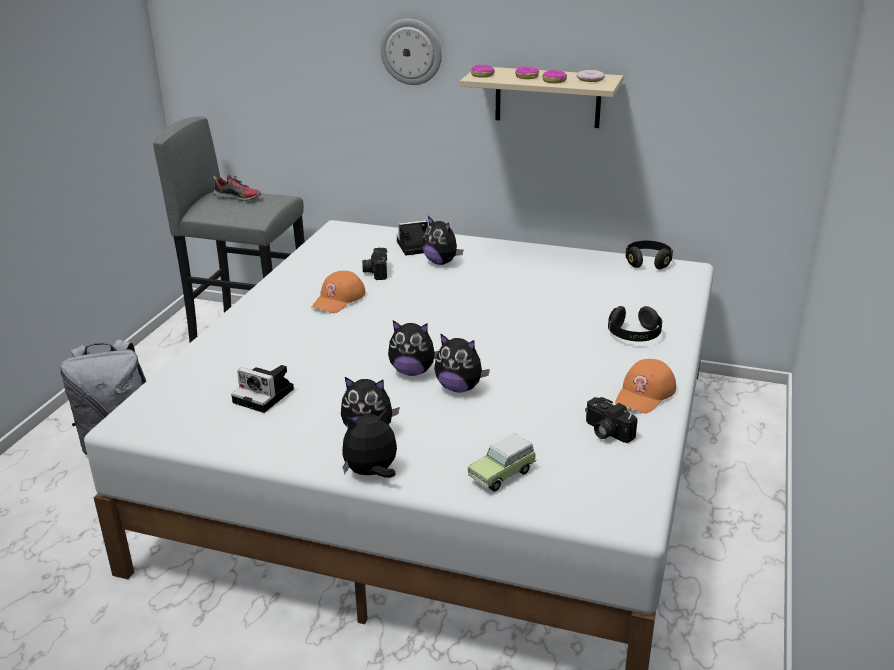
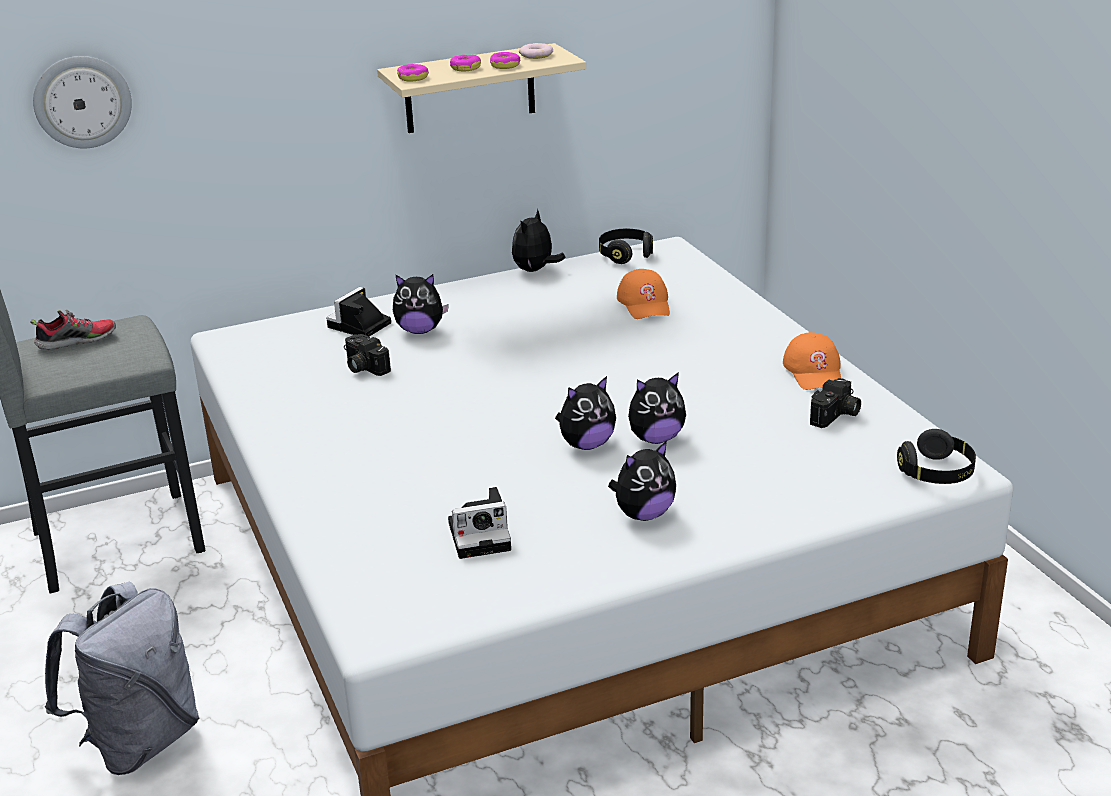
camera: 40 degrees left, 0 degrees up
orange cap [311,271,366,313] -> orange cap moved to [617,269,670,319]
plush toy [342,408,397,478] -> plush toy moved to [512,209,565,272]
wall clock [380,19,442,85] -> wall clock moved to [33,56,132,148]
toy car [468,433,536,492] -> none
camera [585,397,637,443] -> camera turned 60 degrees counterclockwise [810,378,861,428]
black headphones [608,306,662,342] -> black headphones moved to [897,429,976,484]

